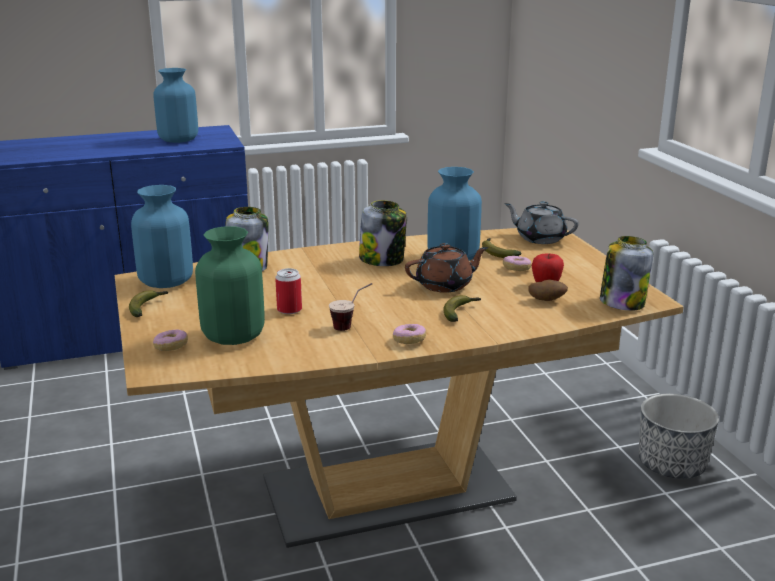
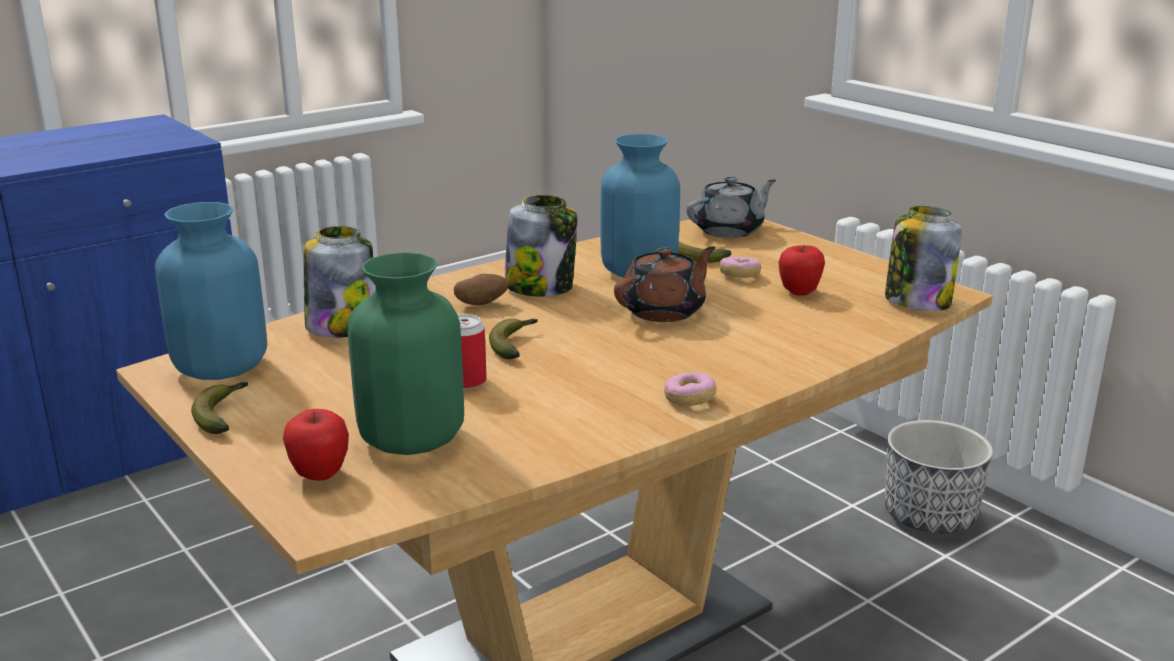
camera: 20 degrees left, 0 degrees up
blue vase [153,68,198,143] -> none
donut [153,329,188,351] -> apple [283,409,349,481]
cup [329,283,372,331] -> none
banana [443,295,481,322] -> banana moved to [489,318,538,359]
grey teapot [504,201,579,244] -> grey teapot turned 135 degrees clockwise [686,176,776,238]
potato [528,280,568,301] -> potato moved to [454,274,509,305]

